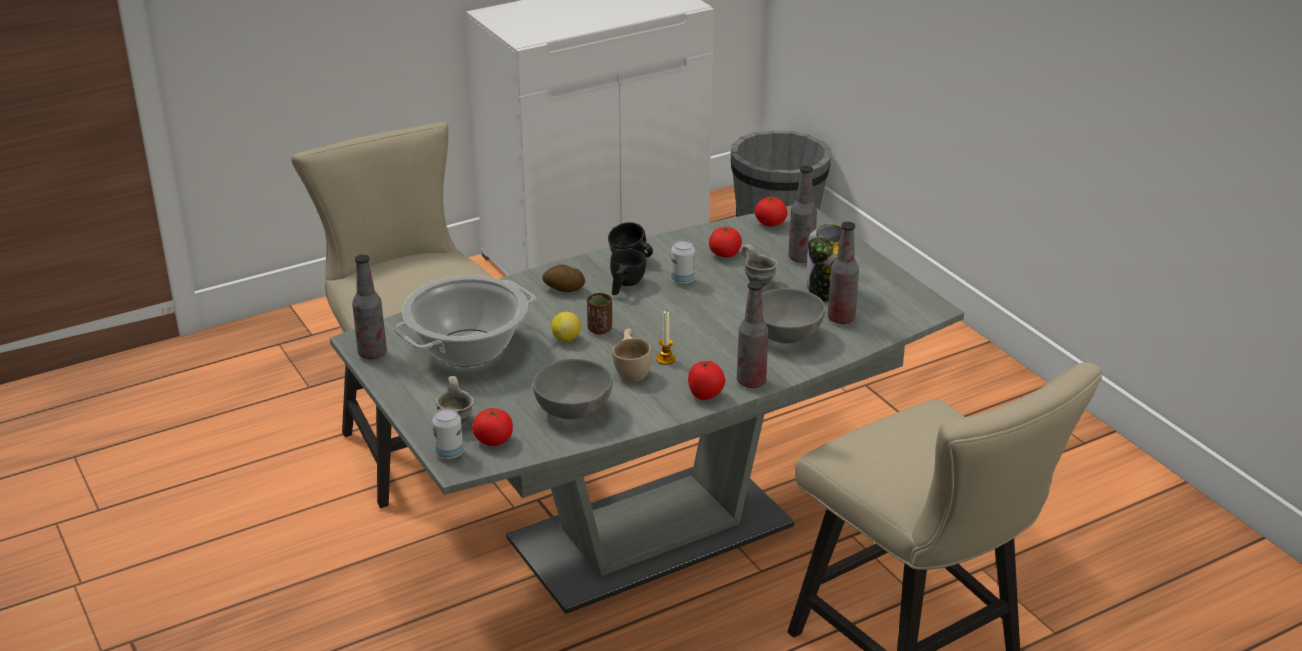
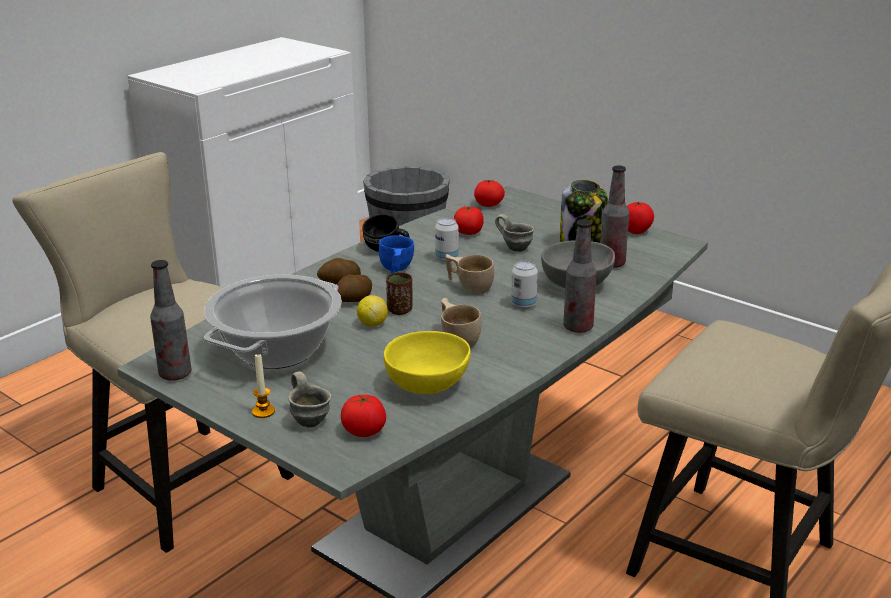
camera: 20 degrees left, 5 degrees down
can [433,408,463,460] -> can moved to [511,261,538,309]
grey bowl [533,359,612,419] -> yellow bowl [384,331,471,394]
black cup [610,249,646,295] -> blue cup [379,235,414,274]
candle [656,311,676,365] -> candle moved to [252,354,275,418]
tomato [688,361,725,400] -> tomato moved to [627,202,654,234]
bottle [788,165,817,263] -> none
none -> potato [337,274,372,302]
none -> beige cup [446,254,494,295]

